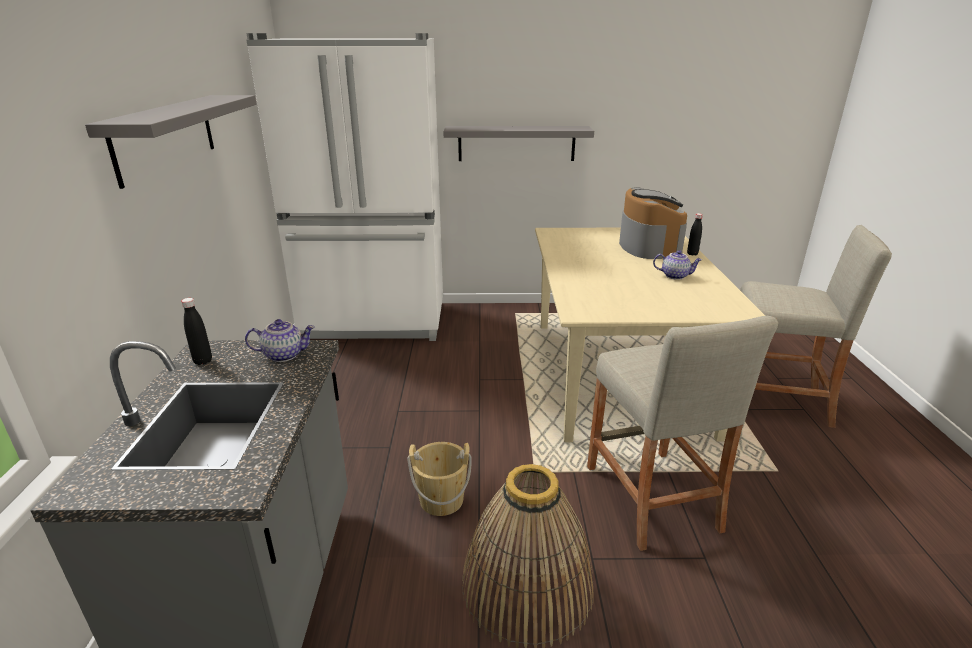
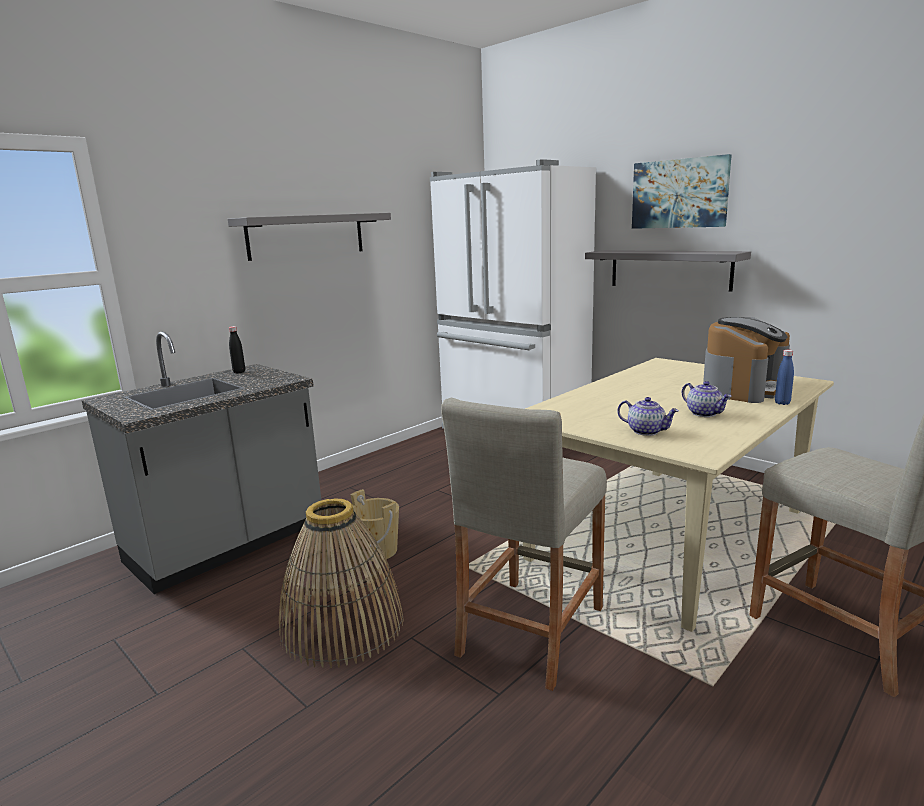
camera: 45 degrees right, 10 degrees down
teapot [245,319,315,362] -> teapot moved to [617,397,679,436]
black bottle [687,213,703,256] -> blue bottle [775,350,794,405]
none -> picture [632,154,732,229]

